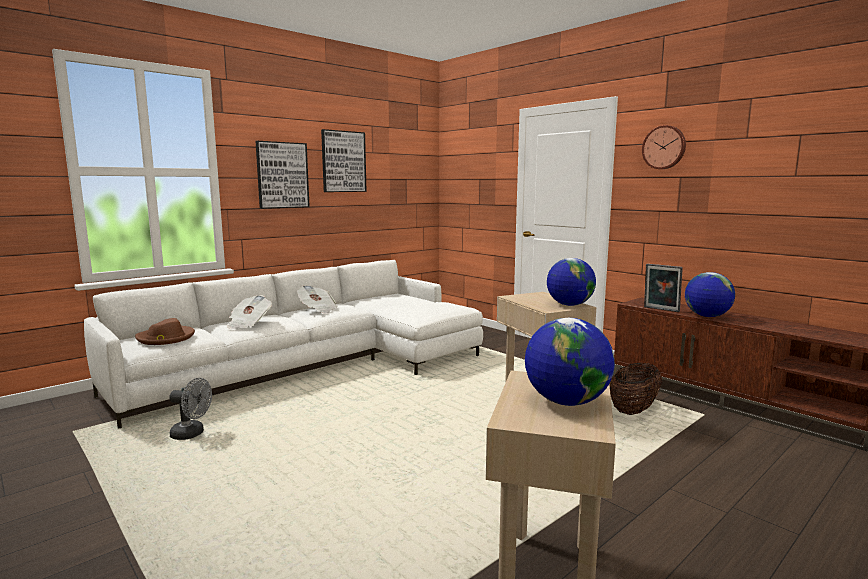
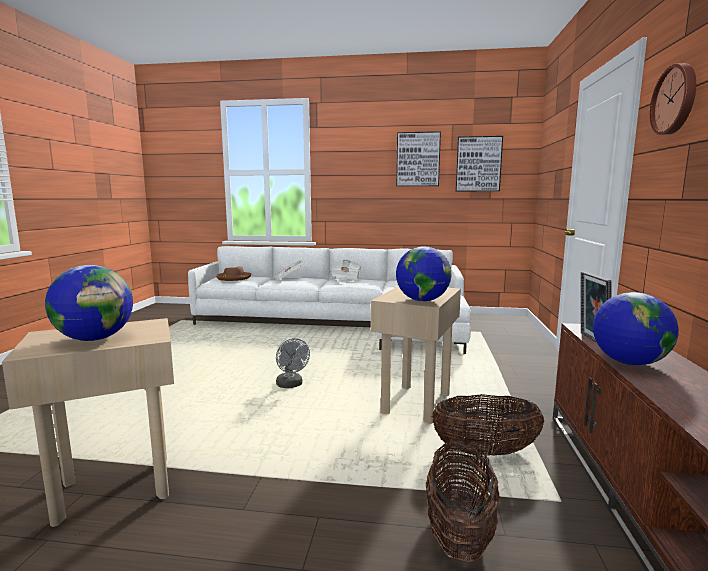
camera: 50 degrees right, 0 degrees up
grey fan [169,378,212,440] -> grey fan moved to [276,338,310,388]
picture [255,141,310,209] -> picture moved to [455,136,503,191]
none -> basket [426,439,500,562]

